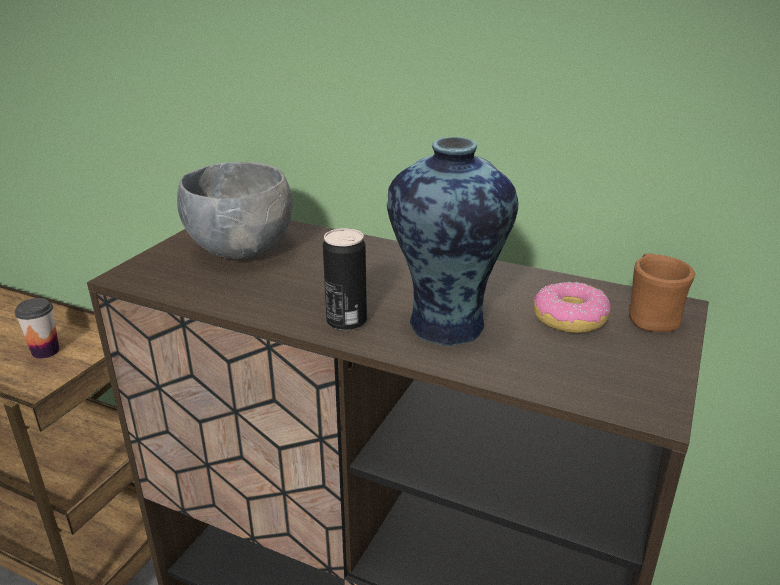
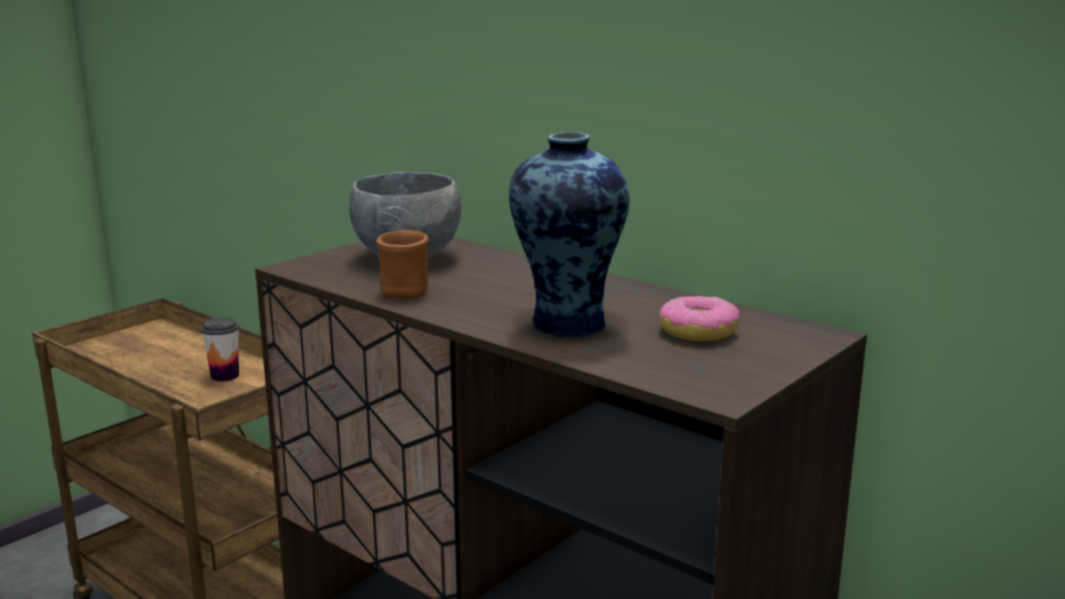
camera: 15 degrees right, 10 degrees down
can [323,228,367,331] -> none
brown mug [629,253,695,332] -> brown mug moved to [376,230,429,298]

